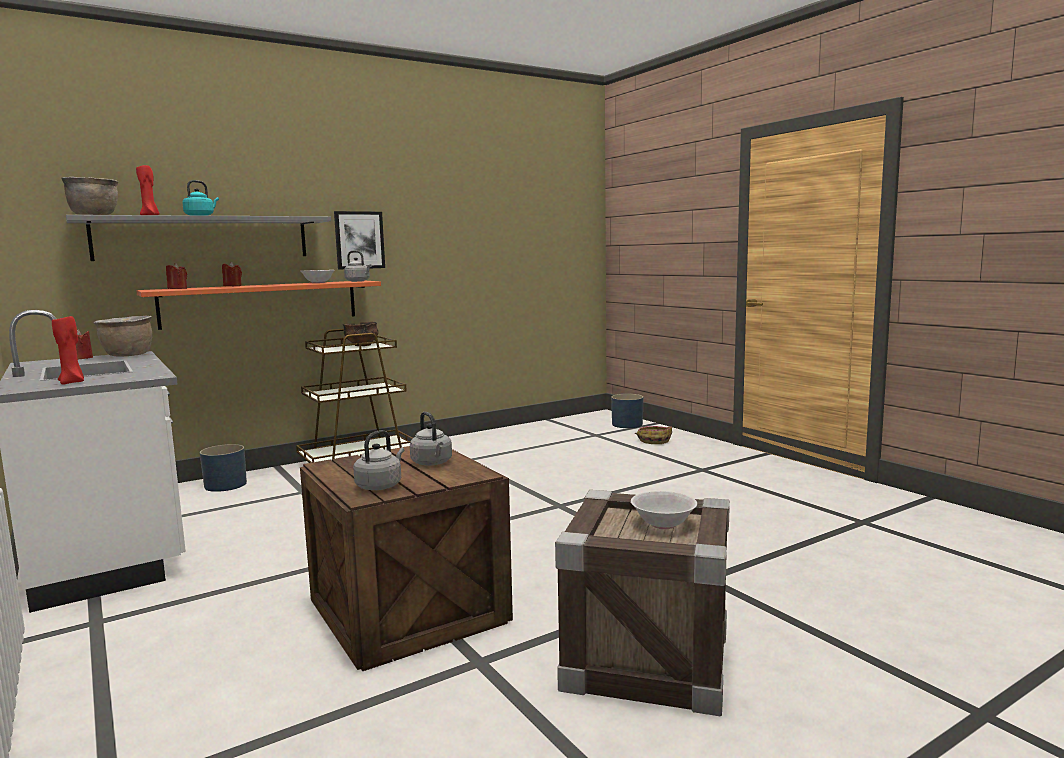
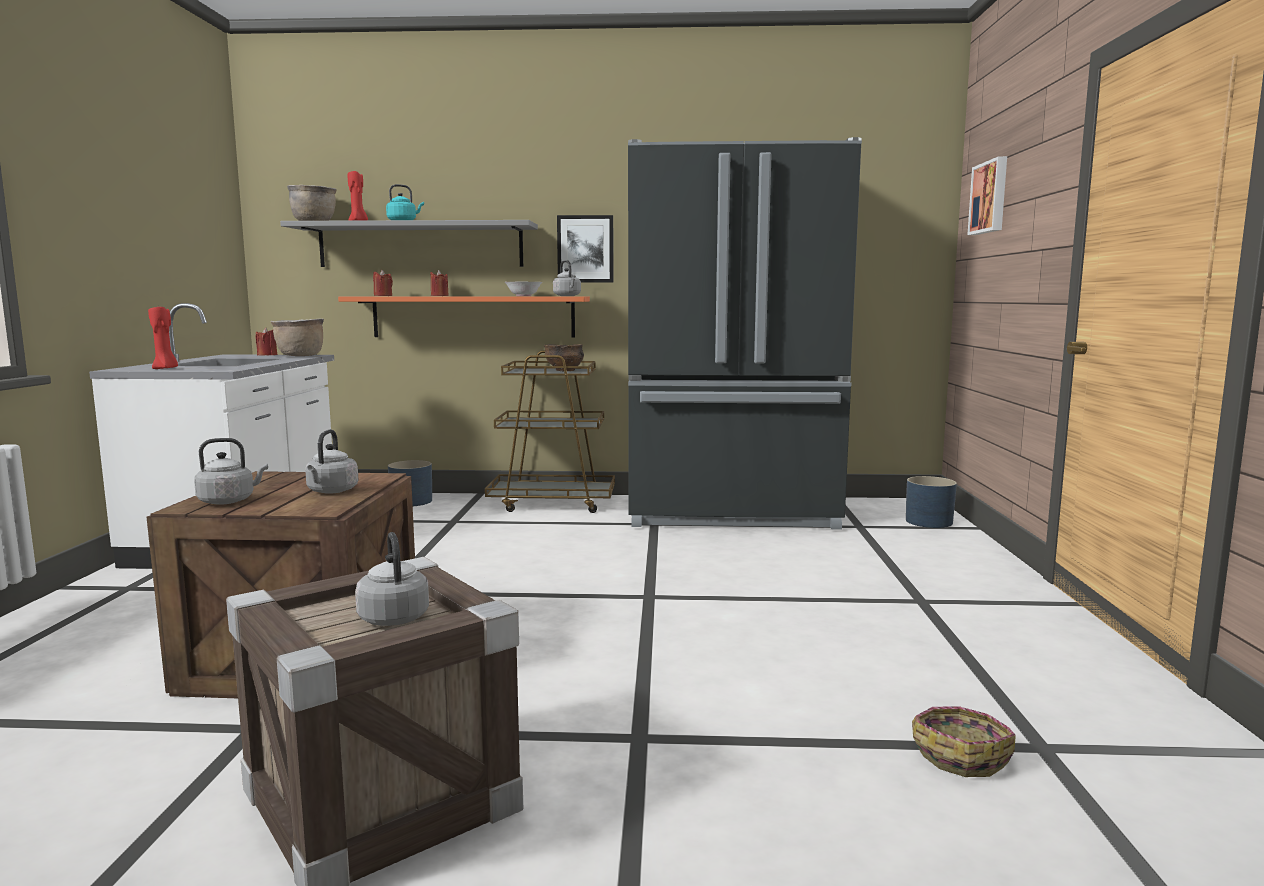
camera: 35 degrees right, 0 degrees up
white bowl [631,491,697,529] -> grey kettle [355,532,429,626]
basket [634,426,672,444] -> basket moved to [912,706,1016,777]
none -> black fridge [628,137,862,530]
none -> picture [967,156,1007,235]

